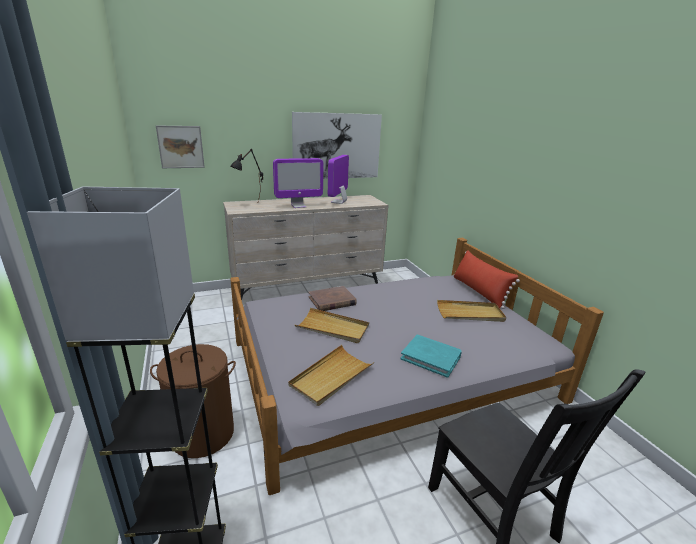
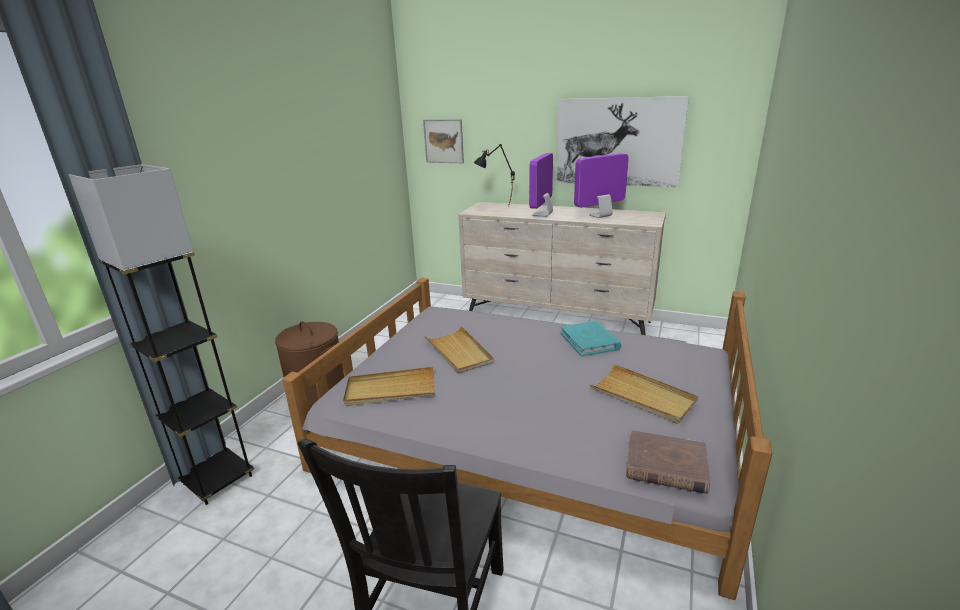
camera: 45 degrees right, 0 degrees up
monitor [273,158,323,208] -> monitor turned 90 degrees clockwise [529,153,553,217]
brown book [309,286,357,311] -> brown book moved to [626,430,710,494]
turquoise book [401,335,462,378] -> turquoise book moved to [561,321,621,356]
red pillow [453,250,520,309] -> none

